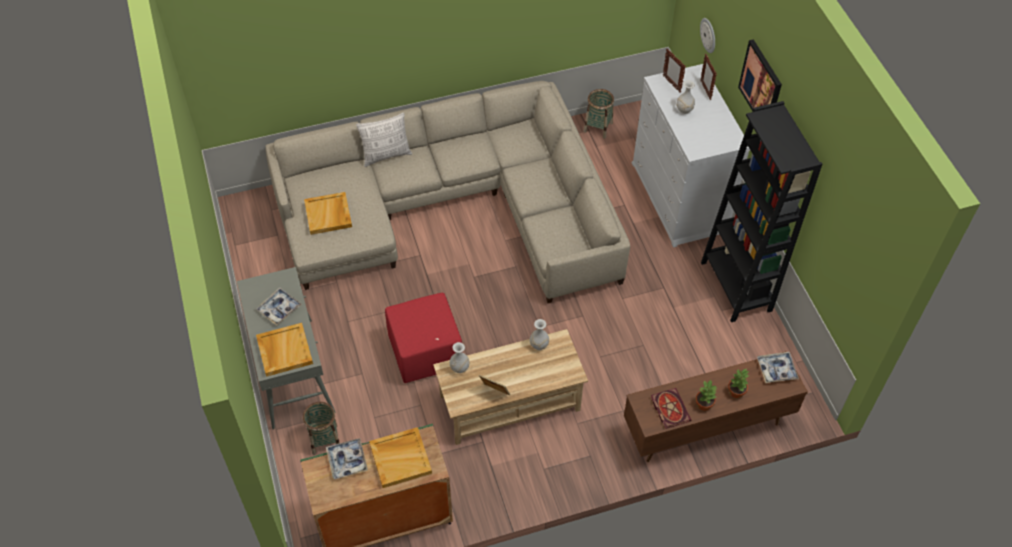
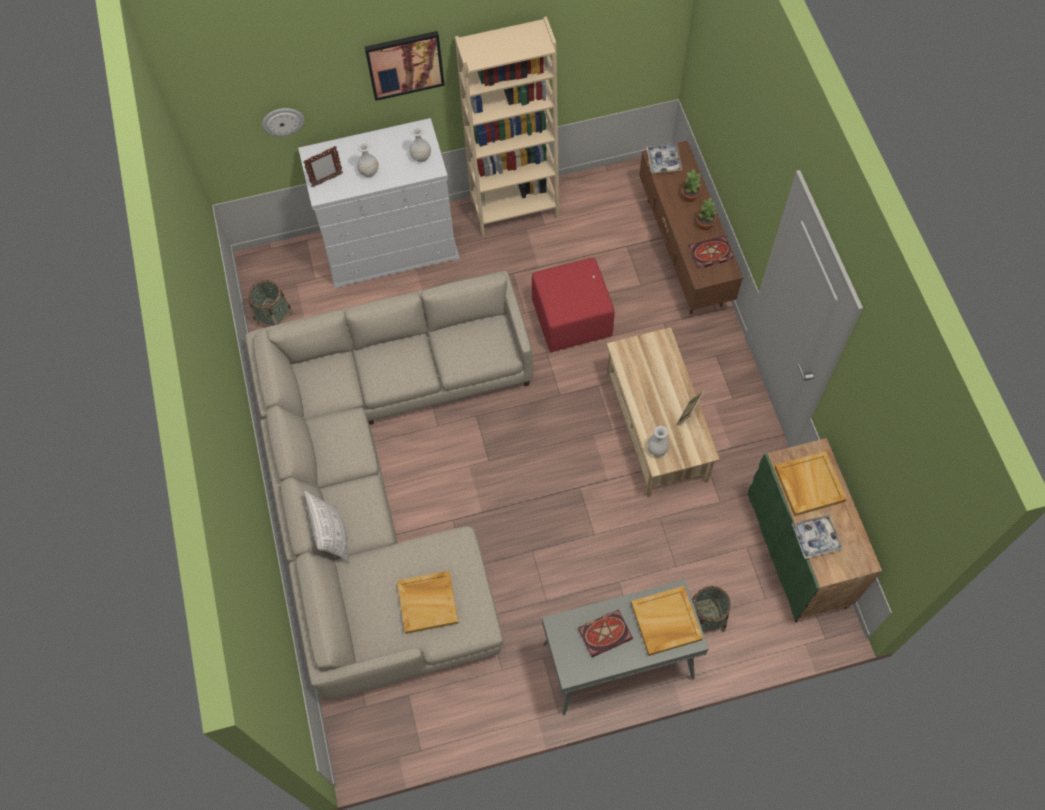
camera: 85 degrees left, 10 degrees up
tray [256,288,302,326] -> book [578,609,633,657]
red ottoman [385,293,463,383] -> red ottoman moved to [532,258,615,352]
white vase [530,319,549,350] -> white vase moved to [410,126,431,162]
picture frame [700,54,716,100] -> none
black bookcase [701,101,822,322] -> beige bookcase [455,17,559,237]

